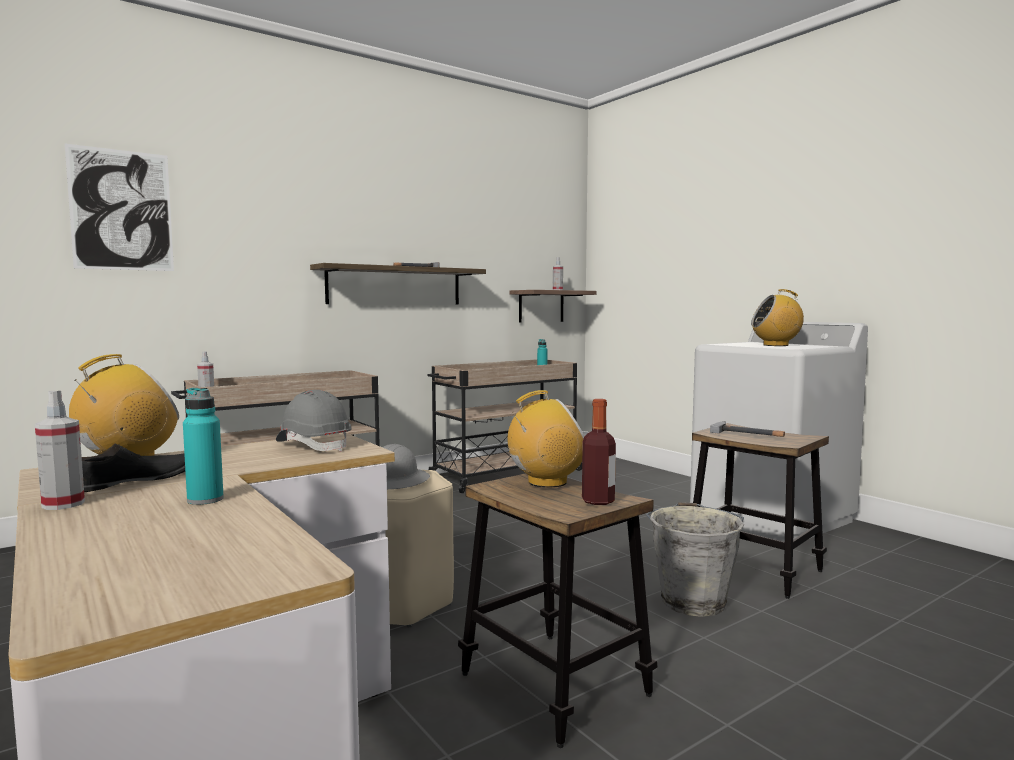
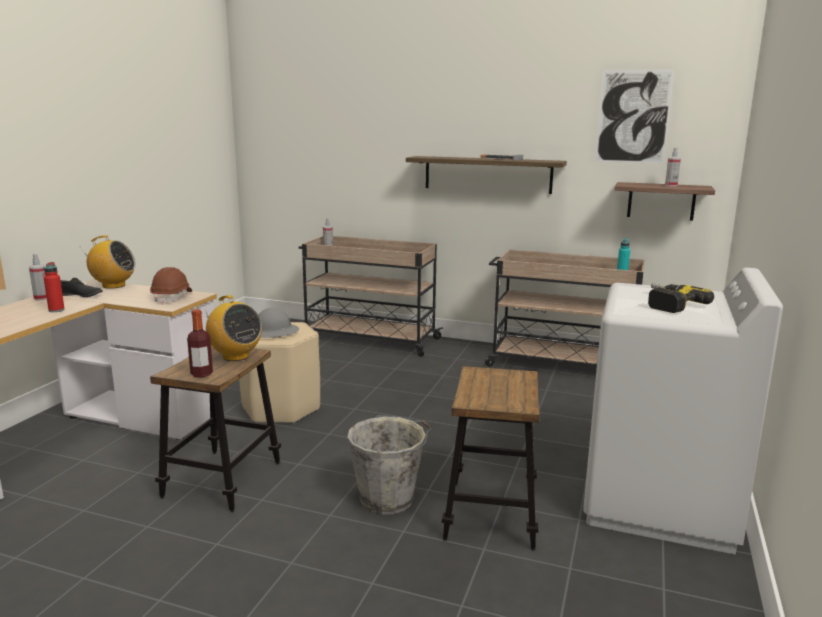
camera: 55 degrees right, 10 degrees up
picture [65,144,174,271] -> picture moved to [595,69,675,164]
turquoise bottle [183,388,224,505] -> red bottle [44,262,65,312]
grey hard hat [276,390,352,452] -> brown hard hat [150,267,192,304]
hammer [710,421,785,437] -> none
radio [751,289,804,346] -> power drill [648,282,714,313]

